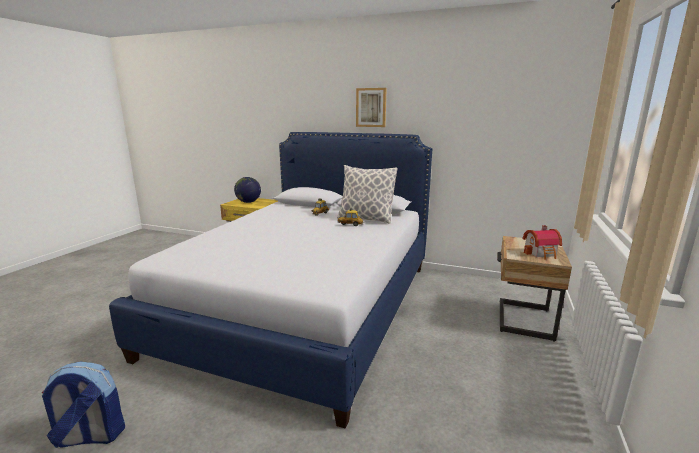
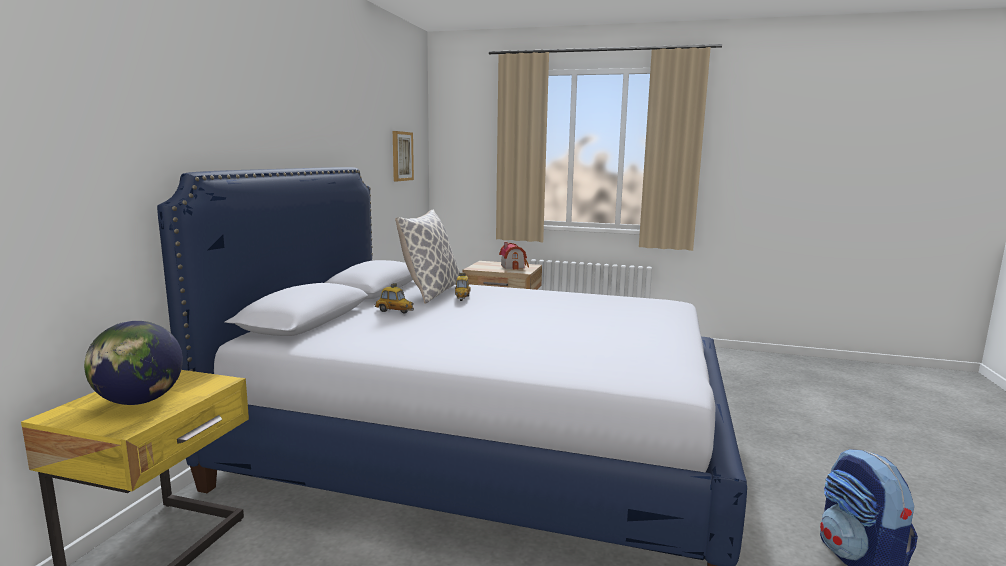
camera: 95 degrees left, 5 degrees down
picture [356,88,387,127] -> picture moved to [393,131,414,181]

